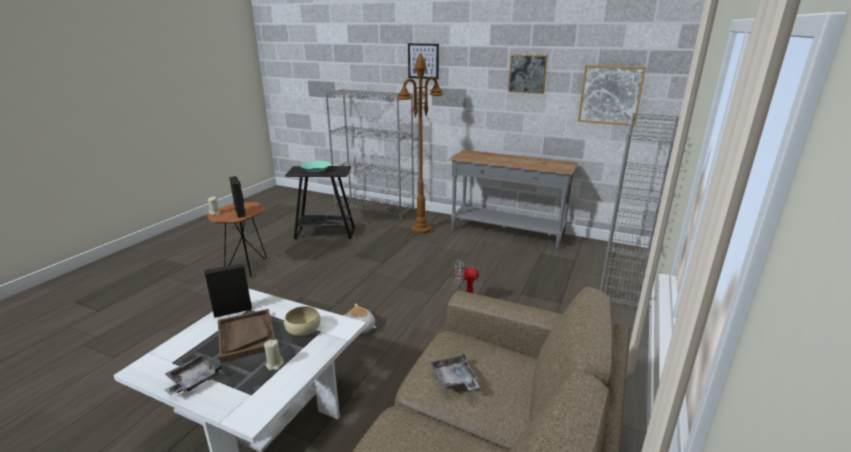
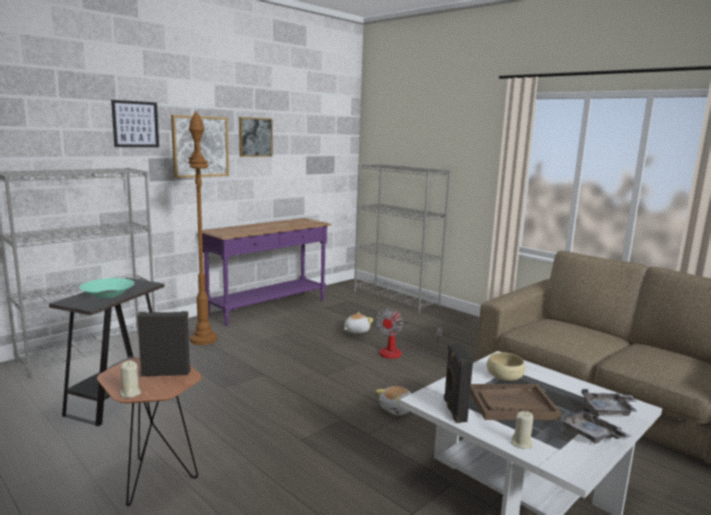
camera: 70 degrees left, 10 degrees down
beige candle [264,340,284,370] -> beige candle moved to [511,411,533,449]
grey tray [430,353,480,390] -> grey tray moved to [581,389,638,416]
grey console table [448,150,578,249] -> purple console table [202,218,332,326]
picture [578,65,646,126] -> picture moved to [171,115,229,178]
none -> plush toy [344,312,373,334]

